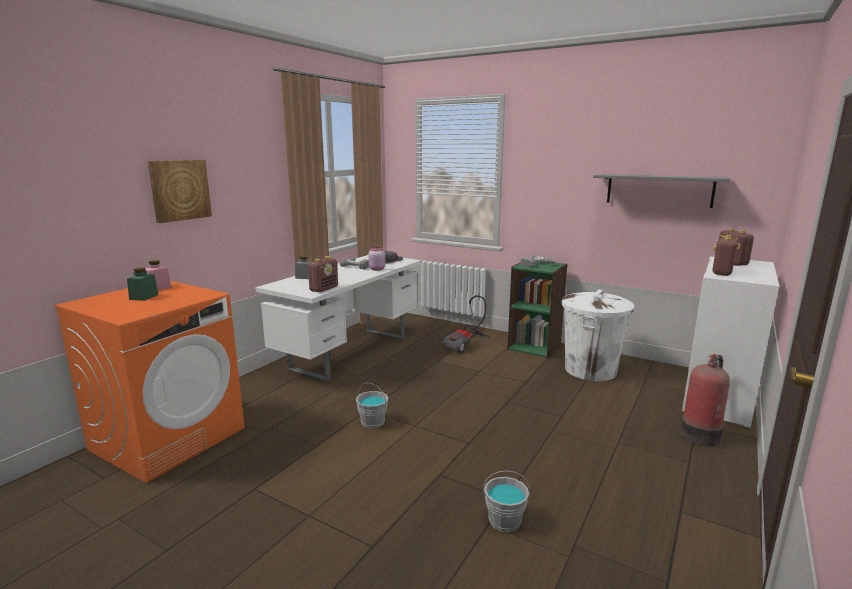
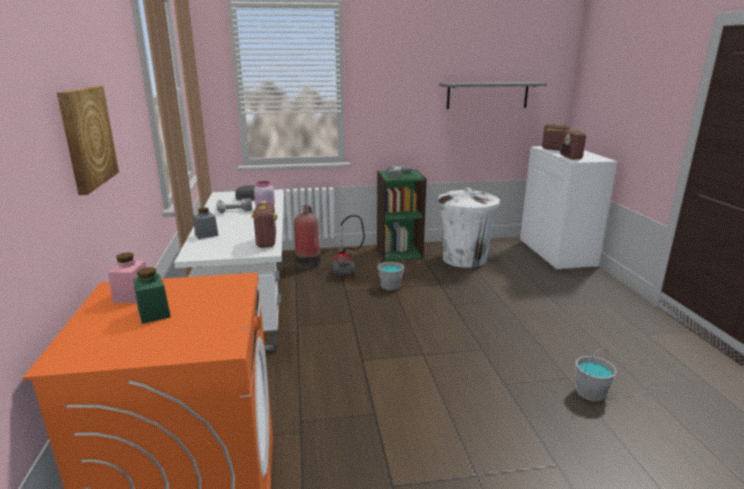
camera: 40 degrees left, 5 degrees up
grey bucket [356,383,389,429] -> grey bucket moved to [377,254,404,290]
fire extinguisher [680,354,730,447] -> fire extinguisher moved to [294,205,321,269]

